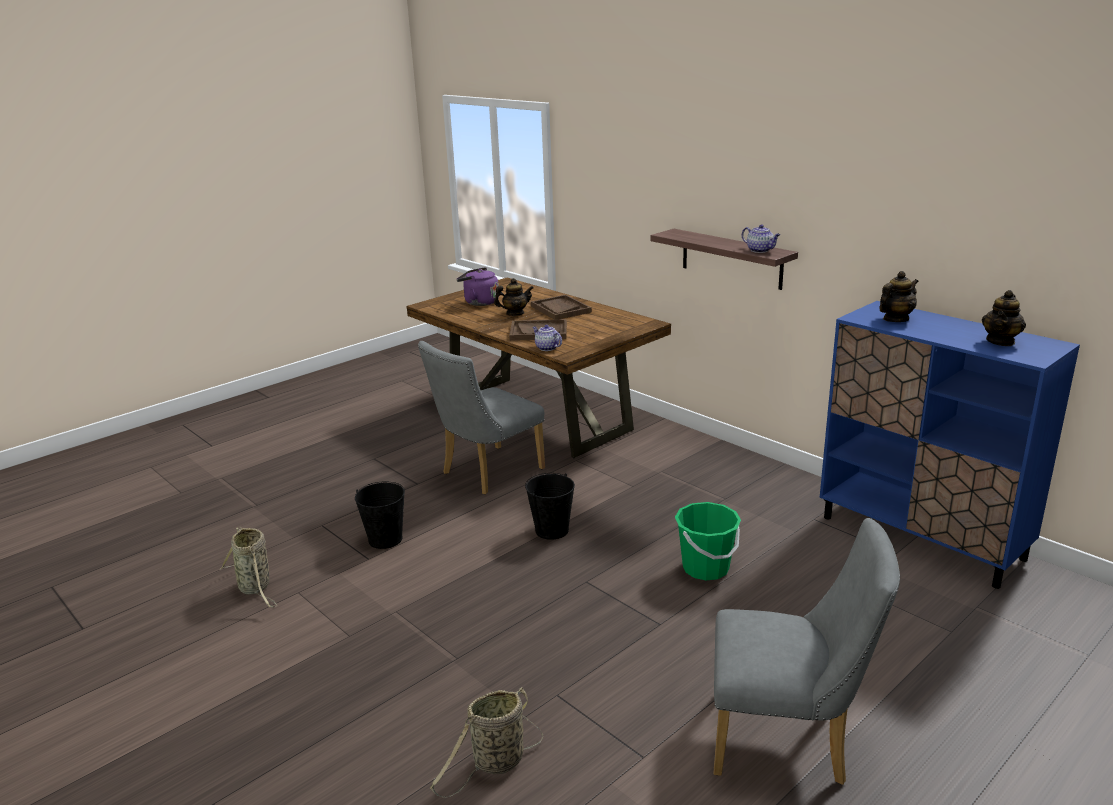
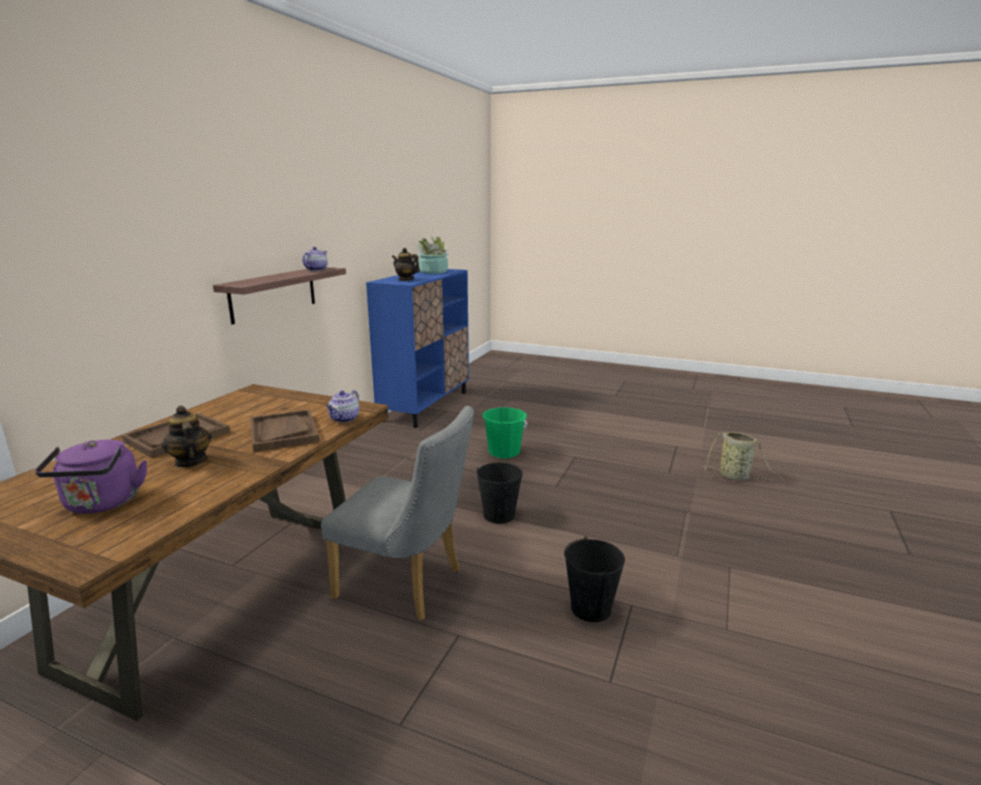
camera: 115 degrees left, 5 degrees down
basket [221,527,277,607] -> none
grey chair [714,518,900,785] -> none
teapot [982,290,1026,346] -> potted plant [414,237,449,274]

